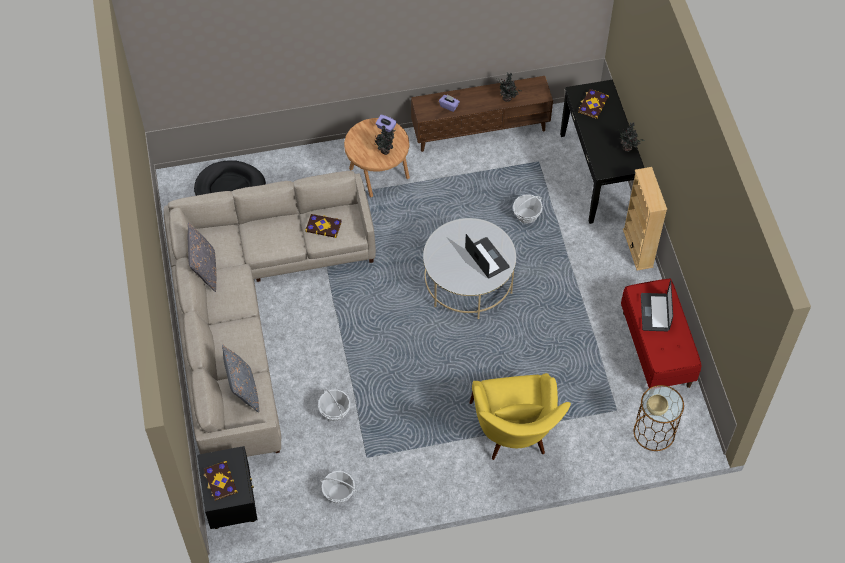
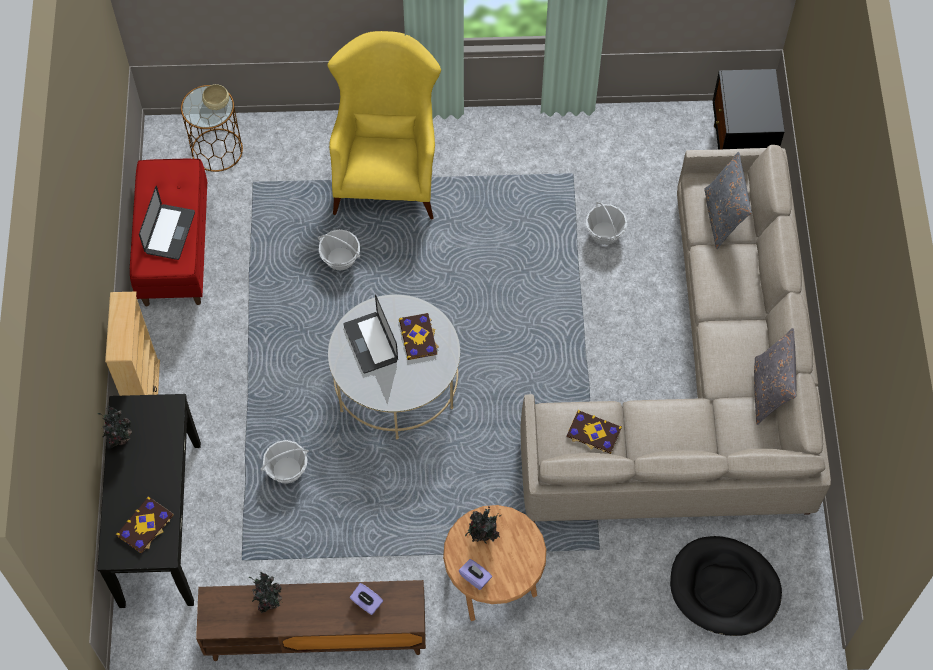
camera: 170 degrees left, 5 degrees up
book [204,461,238,501] -> book moved to [399,313,439,360]
basket [320,471,357,504] -> basket moved to [318,229,360,270]

